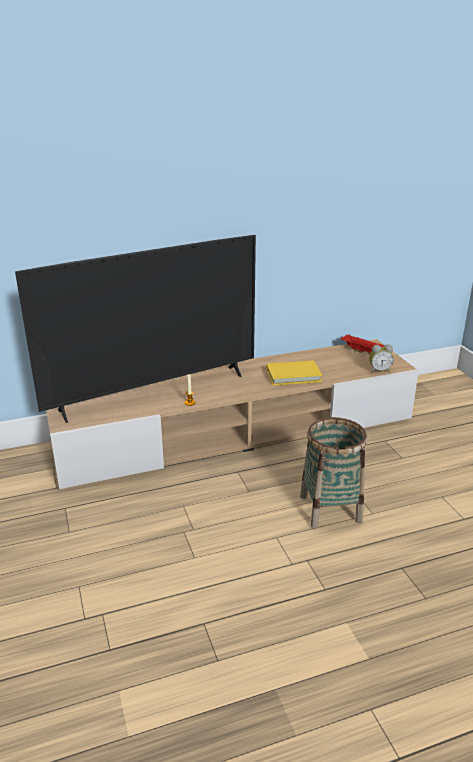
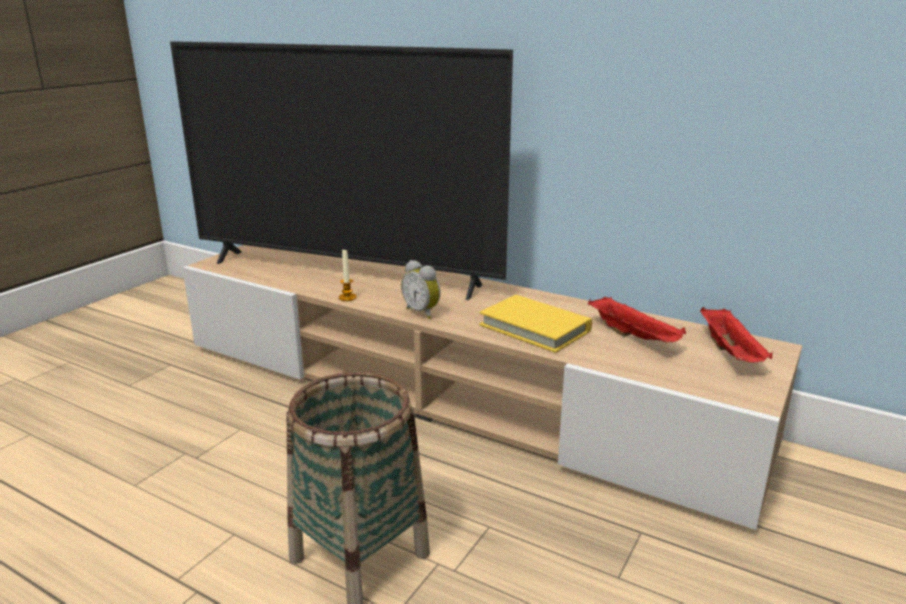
camera: 50 degrees right, 5 degrees down
alarm clock [369,345,394,373] -> alarm clock moved to [401,260,441,319]
none -> red tray [588,297,686,342]

